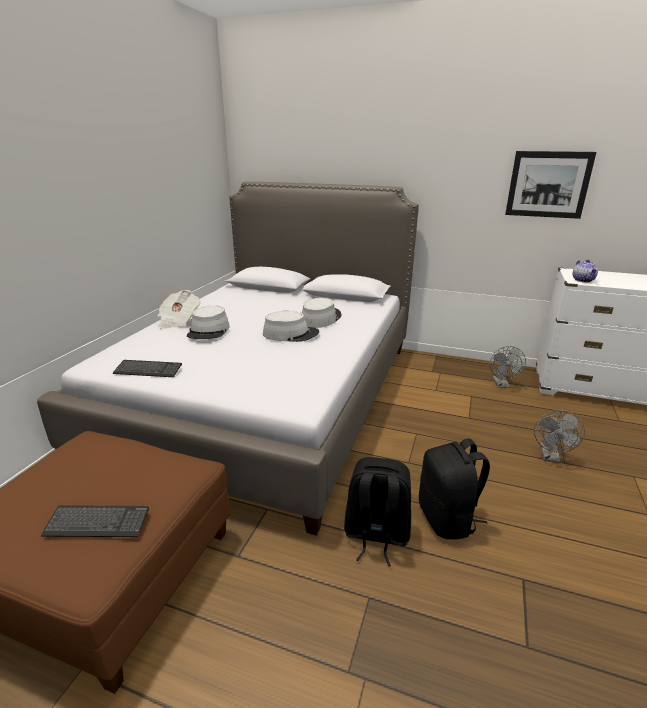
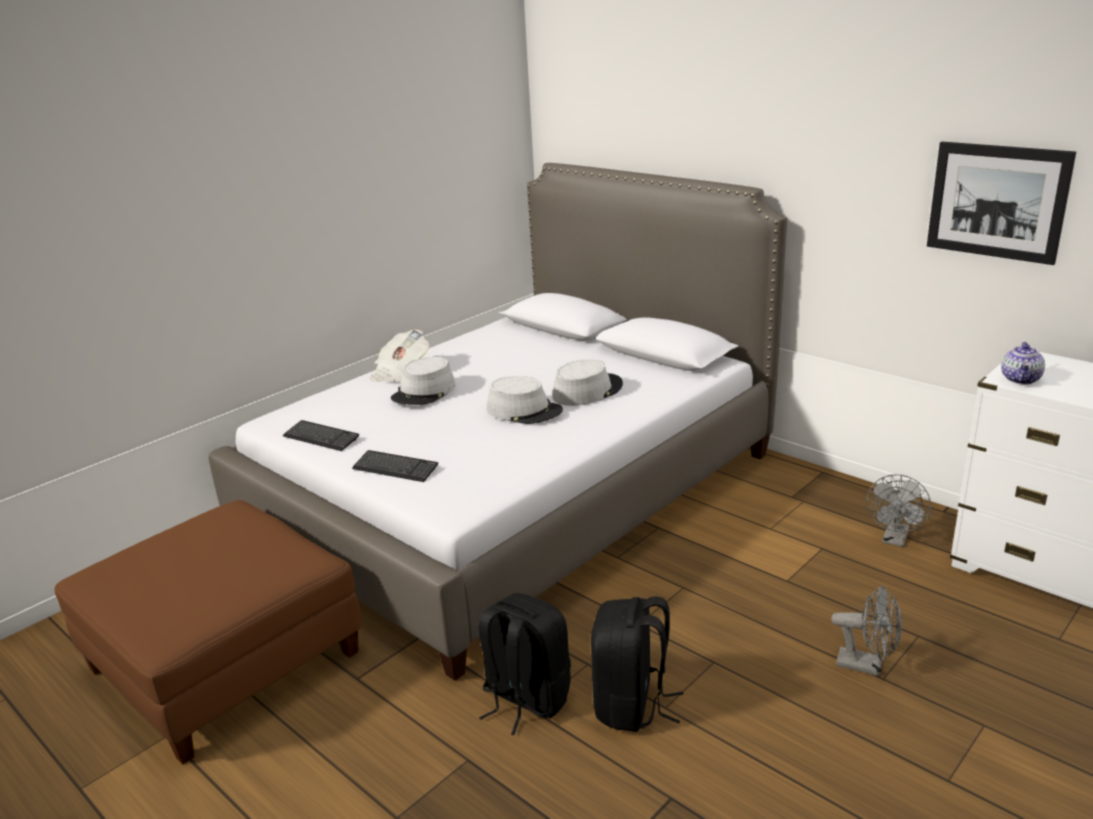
camera: 25 degrees right, 0 degrees up
keyboard [41,505,149,537] -> keyboard moved to [352,450,438,482]
grey fan [534,410,585,463] -> grey fan turned 105 degrees counterclockwise [831,586,902,676]

